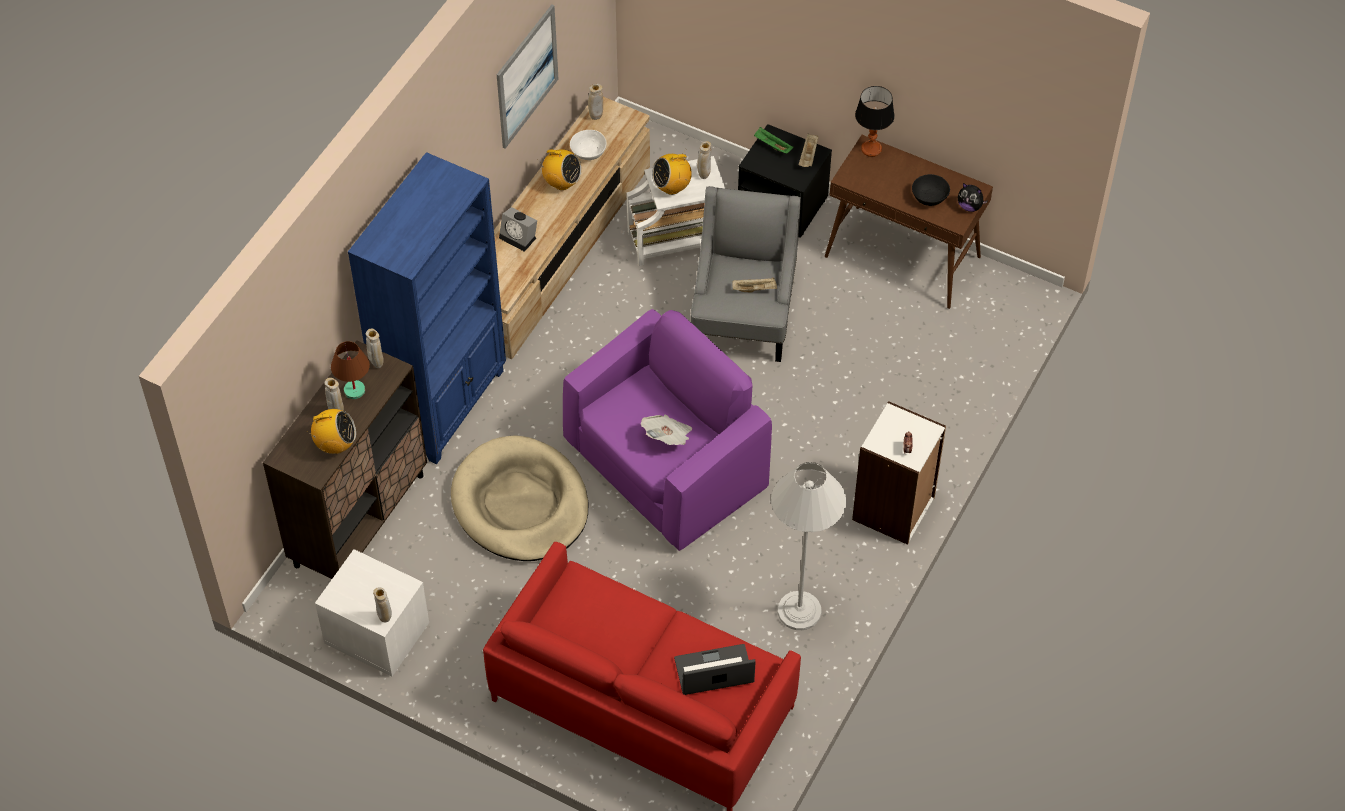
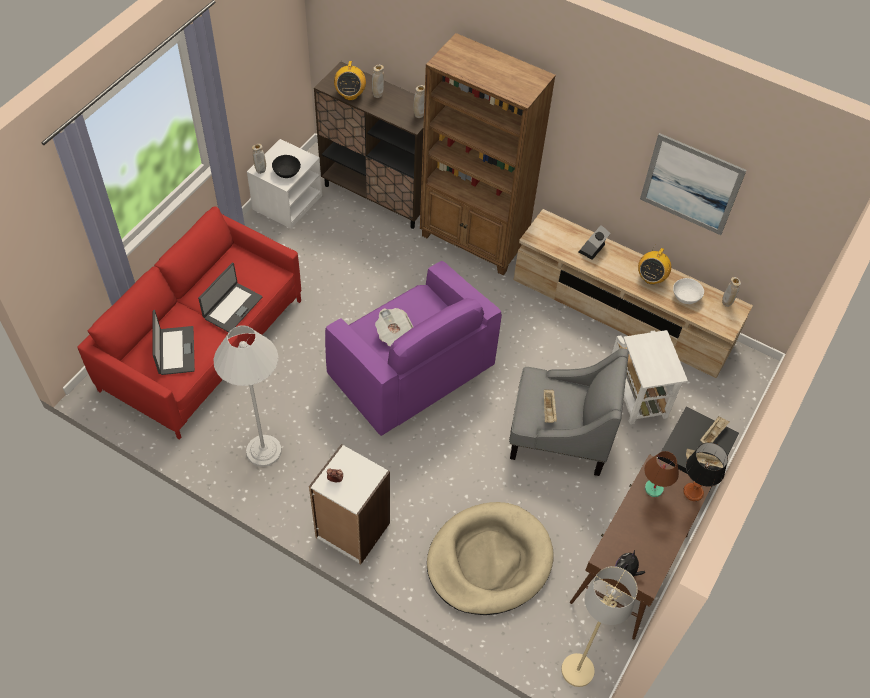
camera: 90 degrees right, 0 degrees up
brown table lamp [331,341,370,399] -> brown table lamp moved to [644,451,679,497]
blue bookcase [348,152,506,464] -> brown bookcase [420,33,556,276]
beige dog bed [451,435,589,561] -> beige dog bed moved to [427,502,554,615]
radio [652,152,692,195] -> none
beige vase [697,141,711,179] -> none
green tray [754,127,794,154] -> beige tray [700,416,730,443]
black bowl [912,174,950,206] -> black bowl moved to [272,155,301,178]
none -> laptop [198,263,262,332]
none -> beige floor lamp [561,566,638,687]

